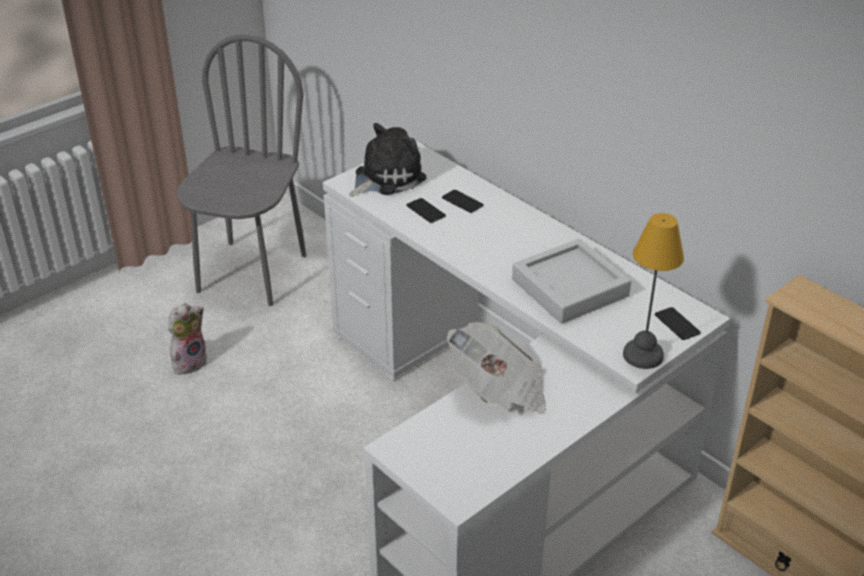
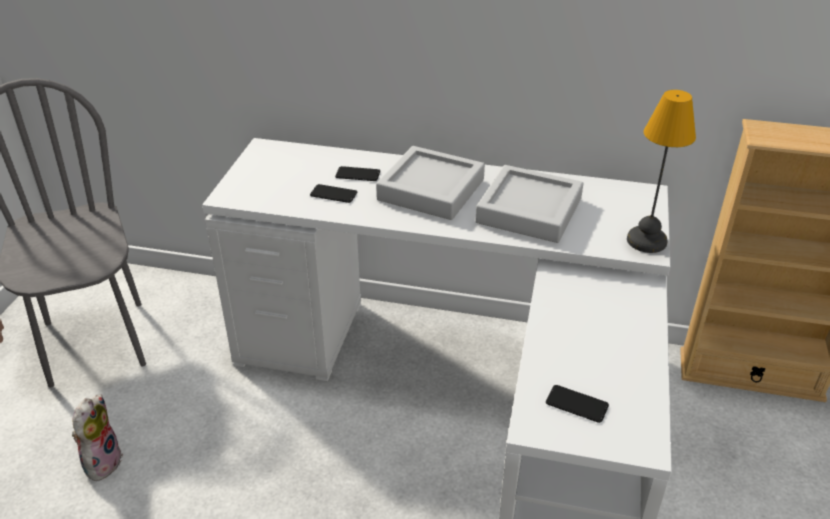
camera: 35 degrees left, 0 degrees up
plush toy [349,123,427,197] -> none
newspaper [447,322,547,413] -> none
phone [655,307,701,340] -> phone moved to [546,385,609,423]
none -> grey tray [376,146,485,220]

